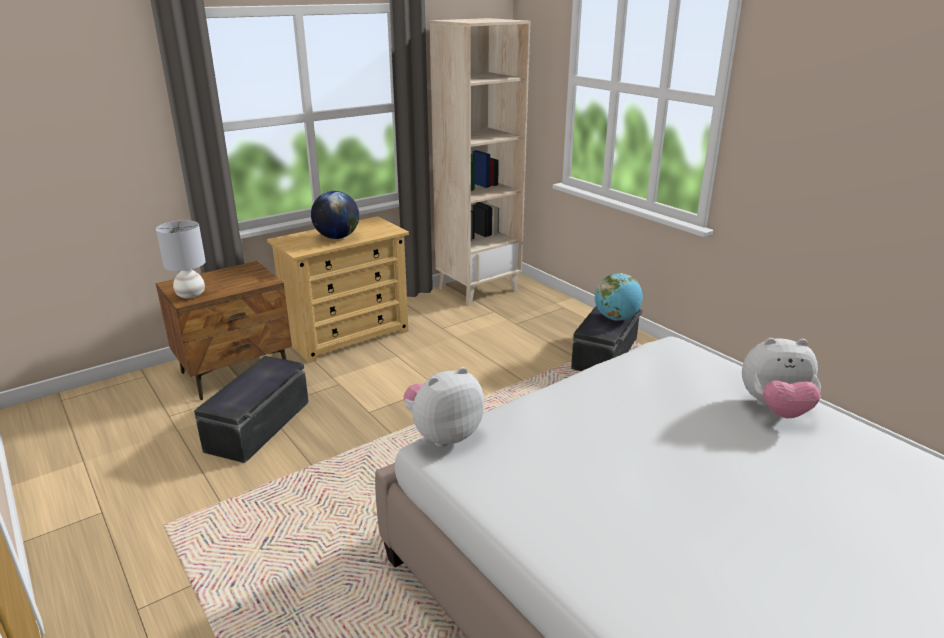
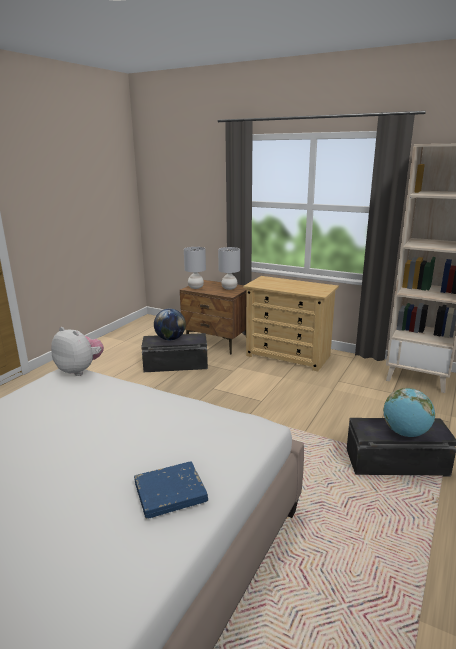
camera: 65 degrees right, 5 degrees down
globe [311,191,359,239] -> globe moved to [154,308,186,340]
plush toy [742,338,821,418] -> blue book [134,461,208,519]
none -> grey table lamp [218,247,240,290]

